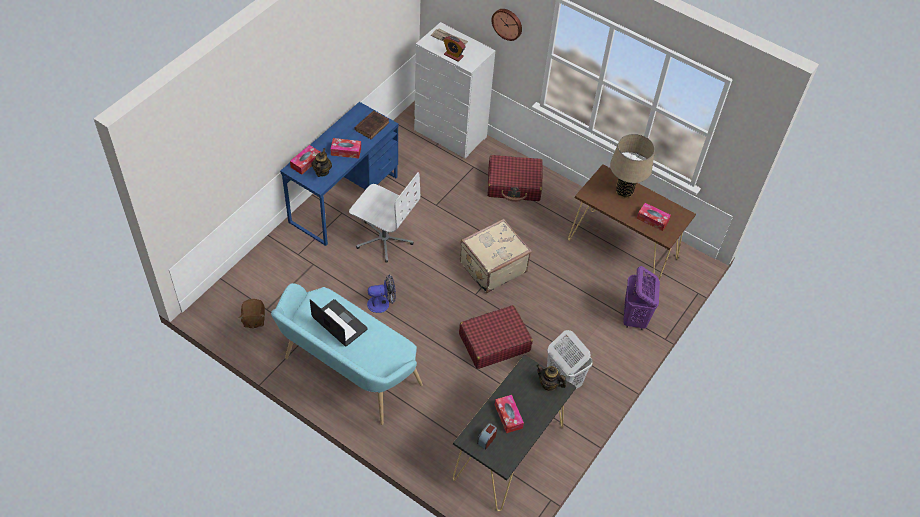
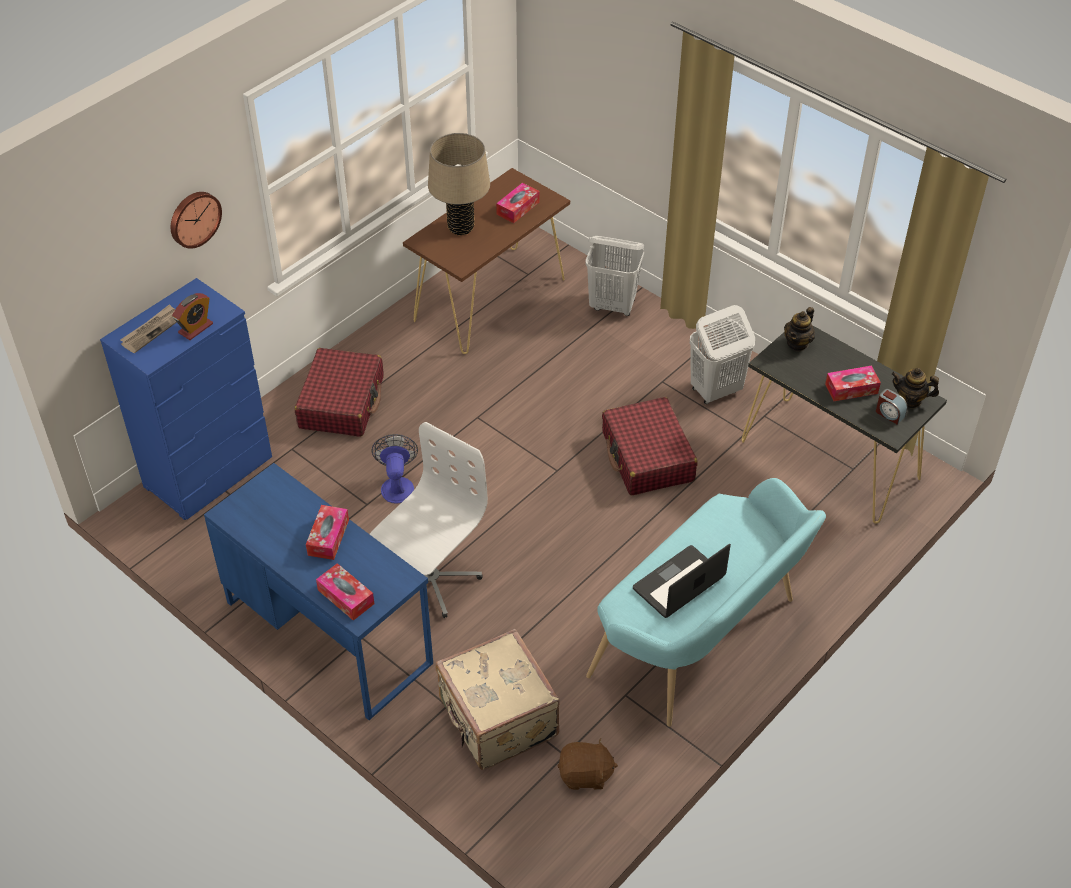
camera: 80 degrees left, 5 degrees down
teapot [312,148,332,177] -> teapot moved to [891,368,939,409]
brown book [354,110,390,139] -> none
fan [367,275,396,313] -> fan moved to [372,434,418,503]
white dresser [414,22,496,158] -> blue dresser [100,278,272,520]
beige suitcase [460,219,532,293] -> beige suitcase moved to [435,629,560,770]
purple laundry basket [624,266,660,330] -> white laundry basket [586,236,644,316]

